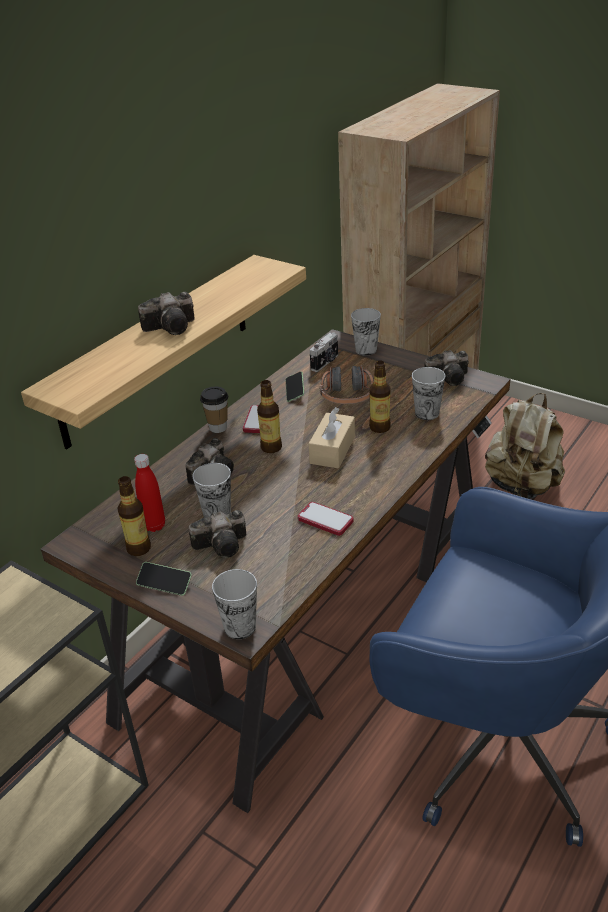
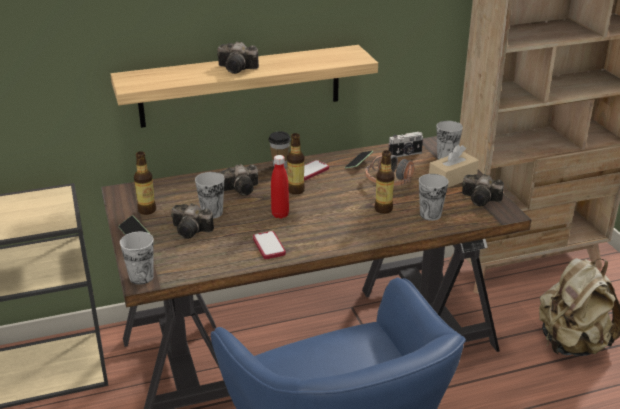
camera: 35 degrees right, 5 degrees down
red bottle [134,454,165,532] -> red bottle moved to [271,155,289,219]
beige tissue box [308,407,355,468] -> beige tissue box moved to [429,145,479,188]

